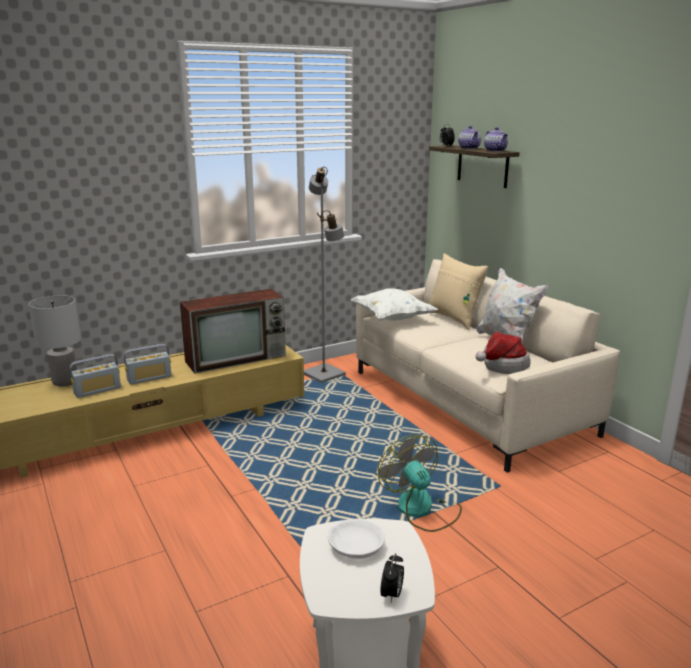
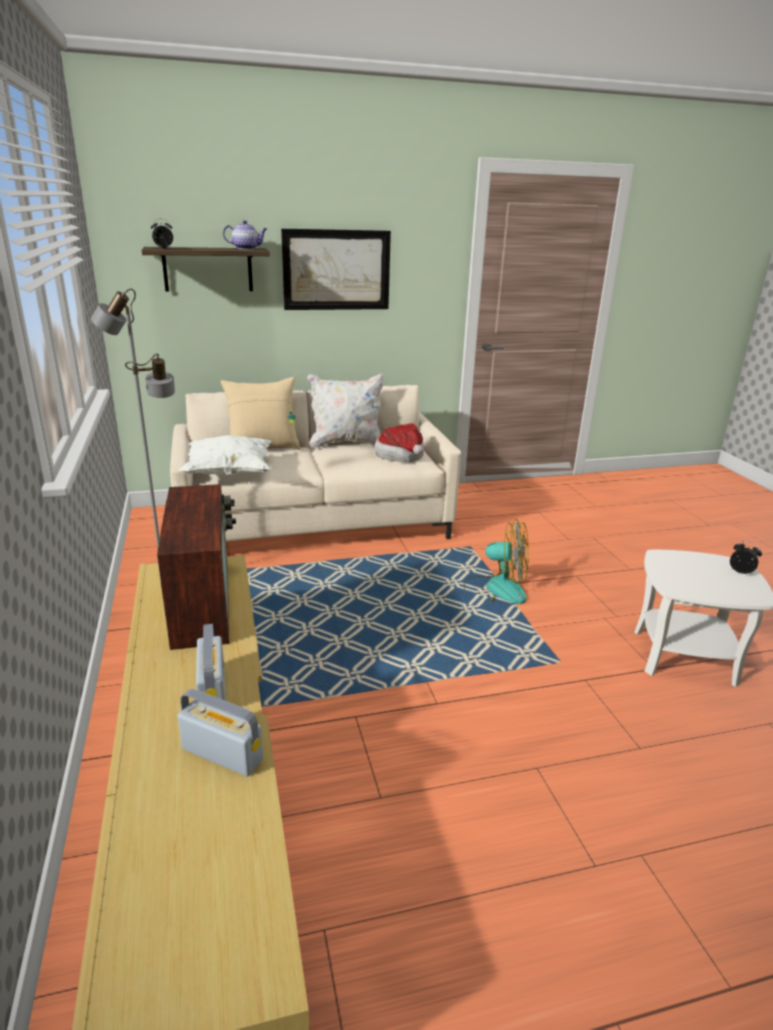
camera: 75 degrees left, 5 degrees up
grey table lamp [29,295,81,387] -> none
radio [70,354,121,398] -> radio turned 45 degrees counterclockwise [178,689,263,776]
white bowl [328,519,385,559] -> none
fan [378,435,462,532] -> fan turned 150 degrees counterclockwise [464,519,529,604]
teapot [458,126,481,149] -> none
none -> picture [281,229,391,310]

